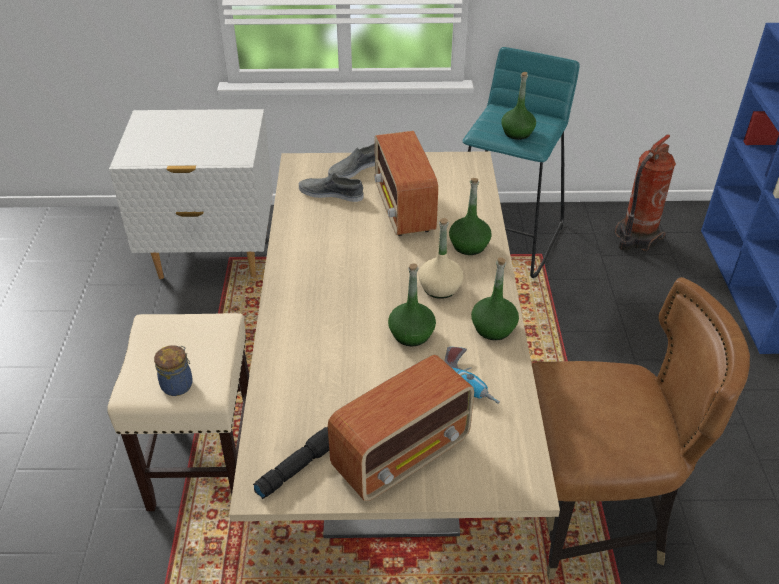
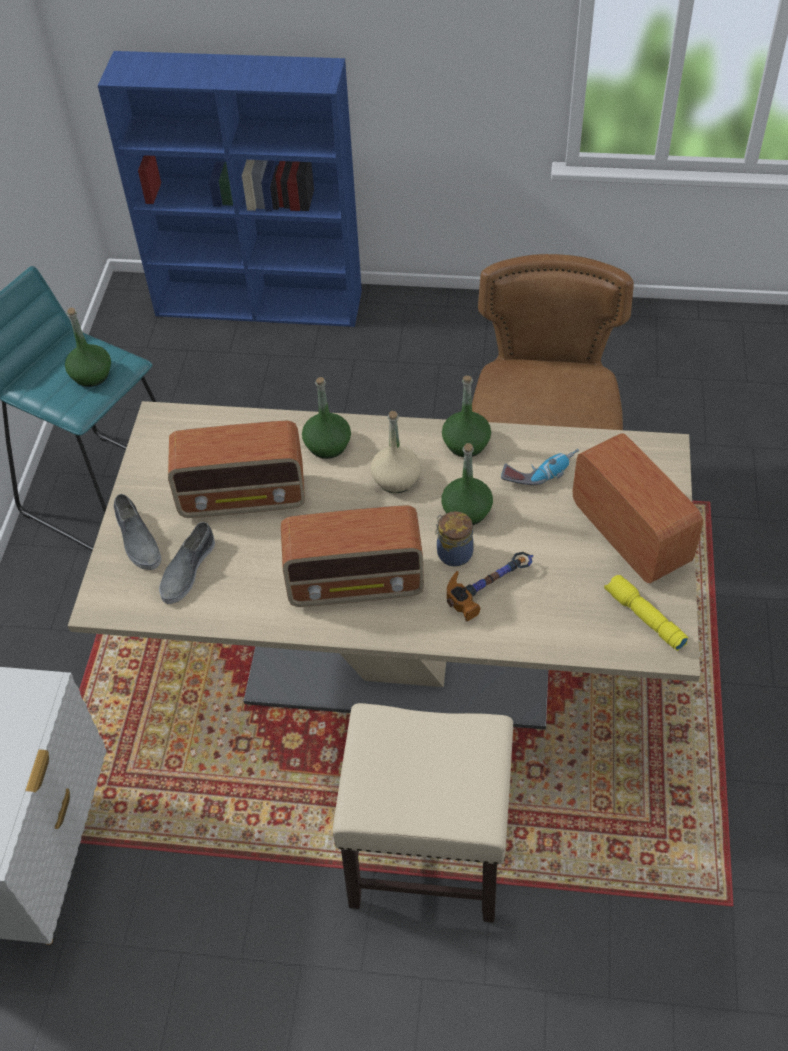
camera: 80 degrees left, 10 degrees up
jar [154,345,193,396] -> jar moved to [435,511,474,567]
black flashlight [253,427,329,499] -> yellow flashlight [604,575,688,651]
fire extinguisher [615,134,676,251] -> none
none -> radio [281,505,424,607]
none -> hammer [447,552,533,622]

